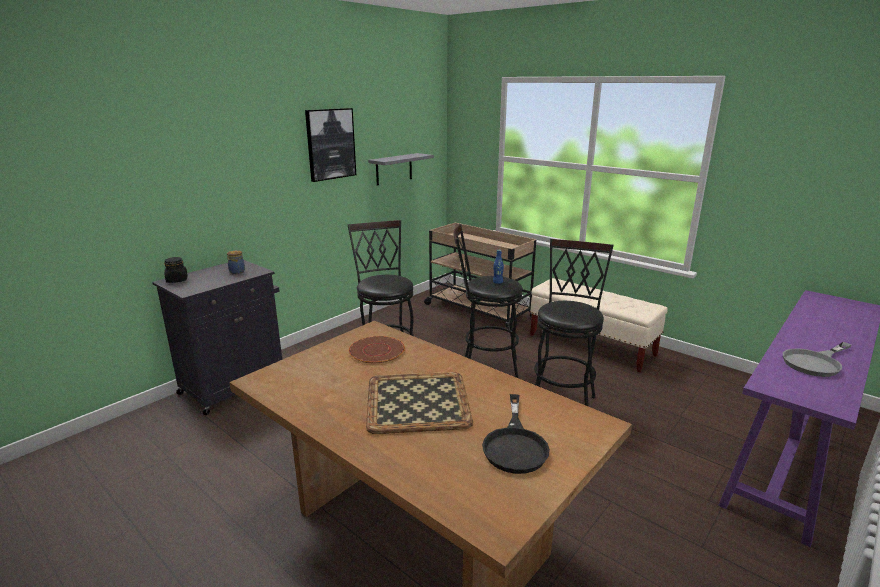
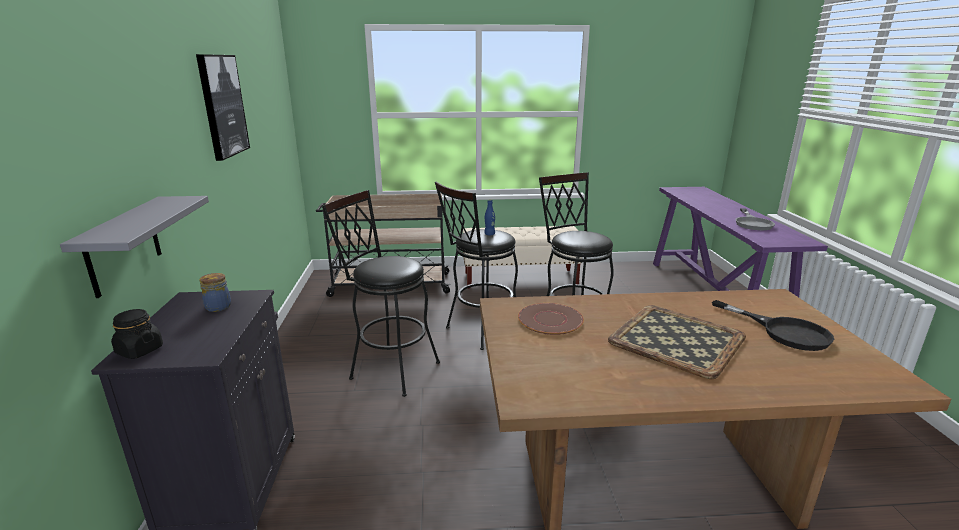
camera: 45 degrees left, 0 degrees up
grey shelf [368,153,434,185] -> grey shelf moved to [60,196,209,298]

